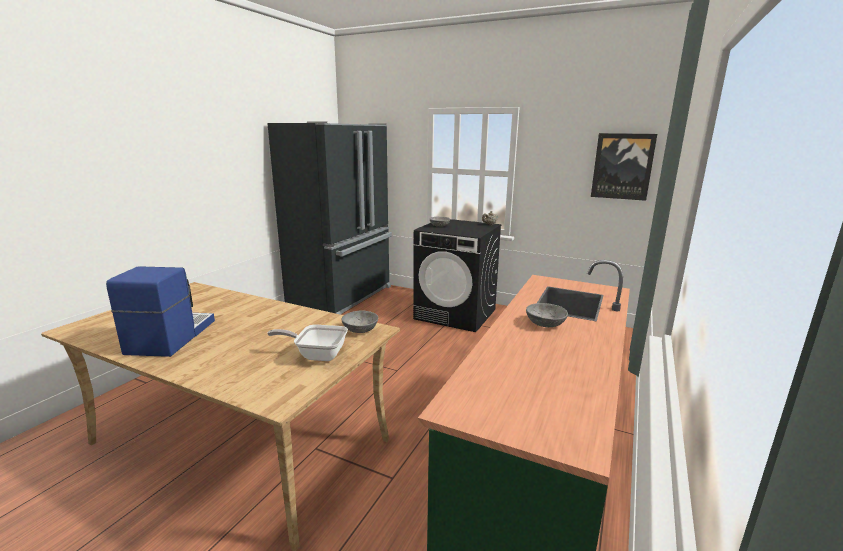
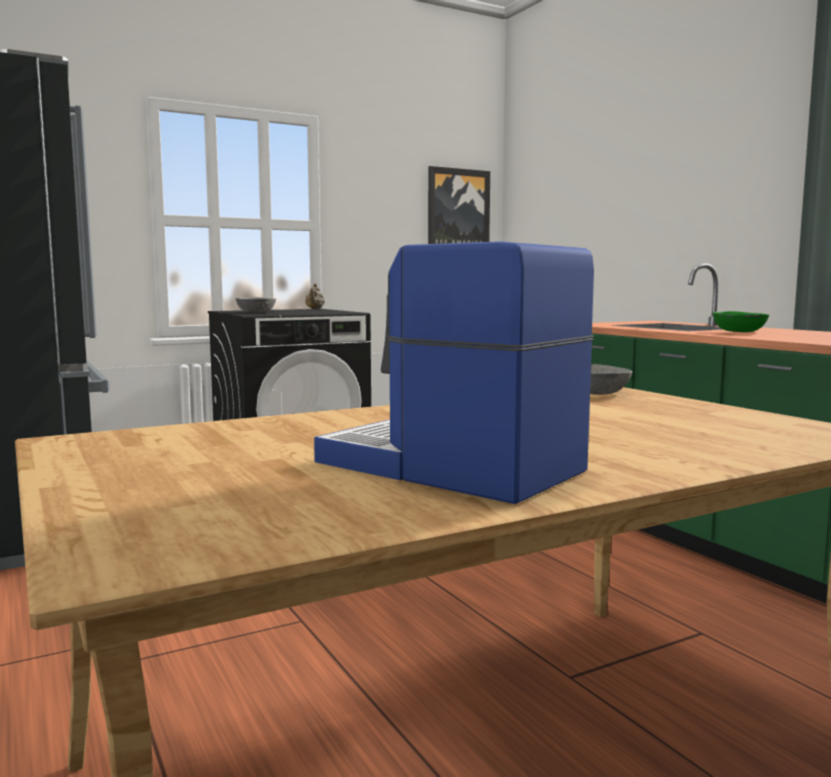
camera: 55 degrees left, 10 degrees down
frying pan [267,325,348,361] -> none
grey bowl [526,303,568,327] -> green bowl [713,311,769,332]

